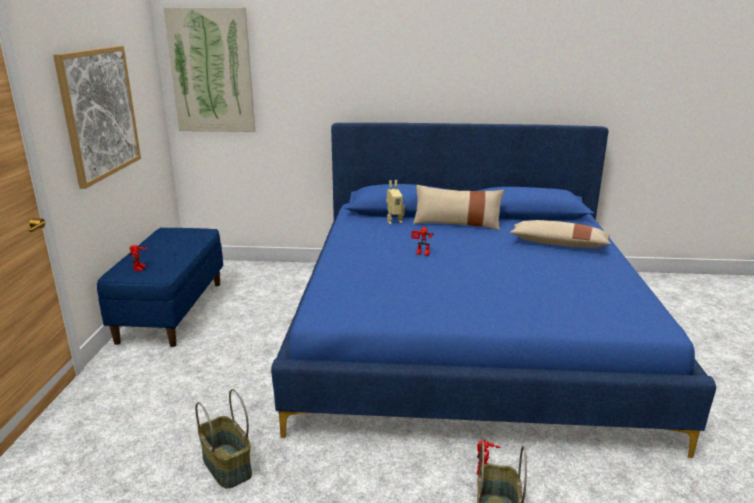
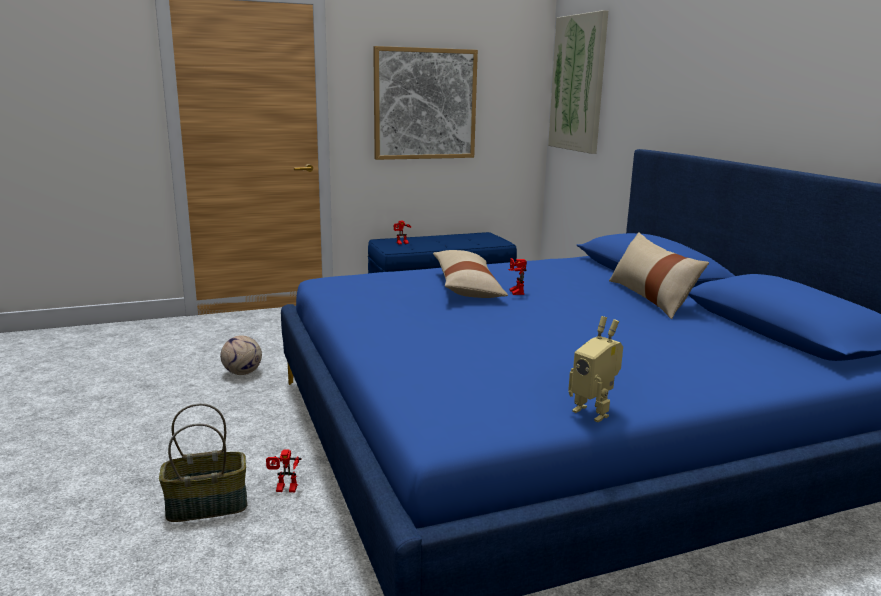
camera: 65 degrees right, 5 degrees down
basket [195,389,252,488] -> football [220,335,262,375]
toy robot [386,180,405,224] -> toy robot moved to [568,316,623,422]
beige pillow [510,220,611,248] -> beige pillow moved to [433,250,508,298]

